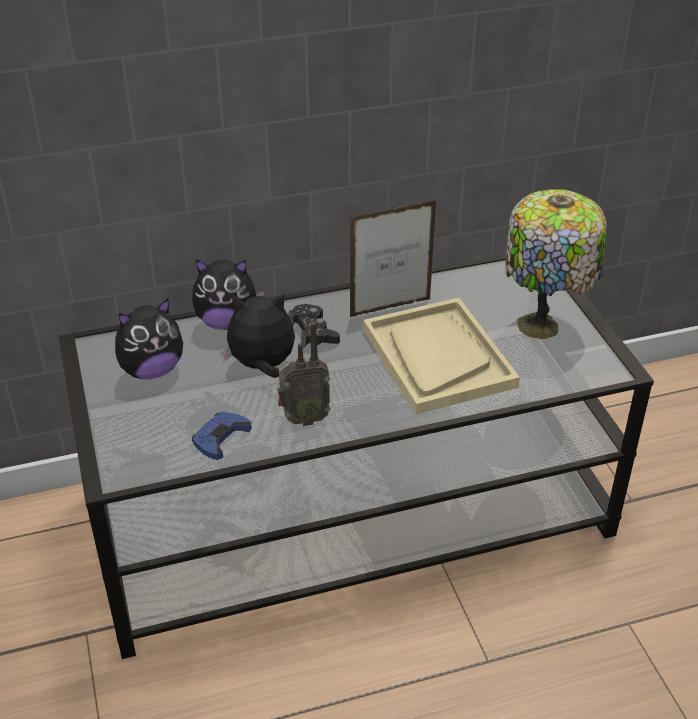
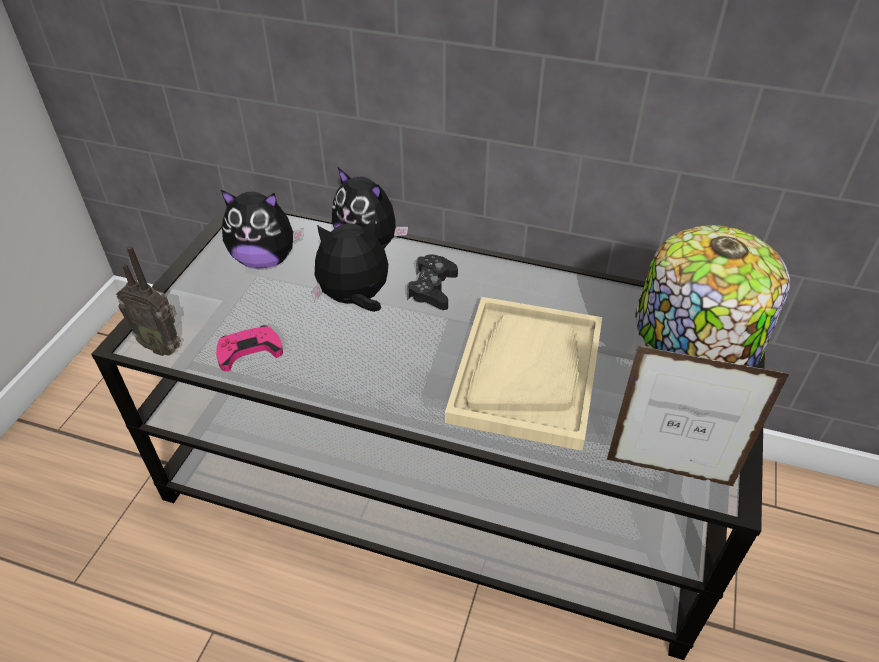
camera: 35 degrees right, 5 degrees up
blue game controller [192,412,252,460] -> pink game controller [216,325,283,371]
plush toy [221,293,295,378] -> plush toy turned 45 degrees counterclockwise [311,218,389,312]
radio [277,322,331,426] -> radio moved to [116,246,181,356]
picture frame [350,200,436,317] -> picture frame moved to [607,346,790,487]

